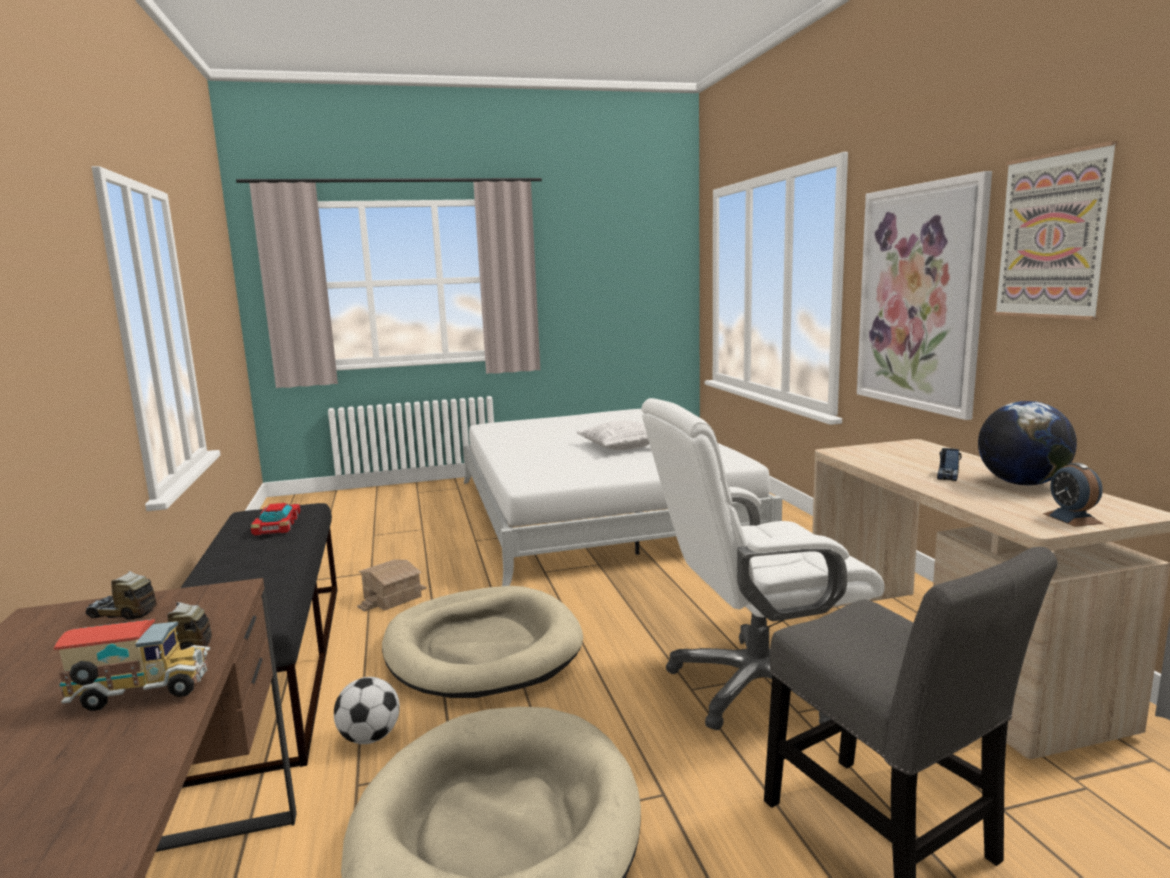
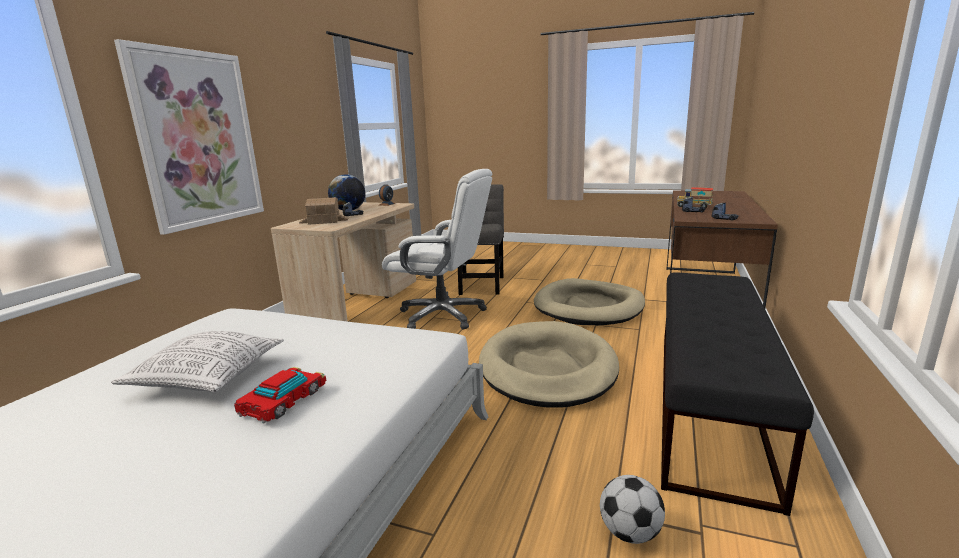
camera: 145 degrees left, 5 degrees up
toy car [251,503,300,535] -> toy car moved to [234,367,326,423]
football [334,677,400,744] -> football moved to [600,475,665,544]
toy house [357,559,426,612] -> toy house moved to [299,197,348,225]
picture [994,141,1118,320] -> none

